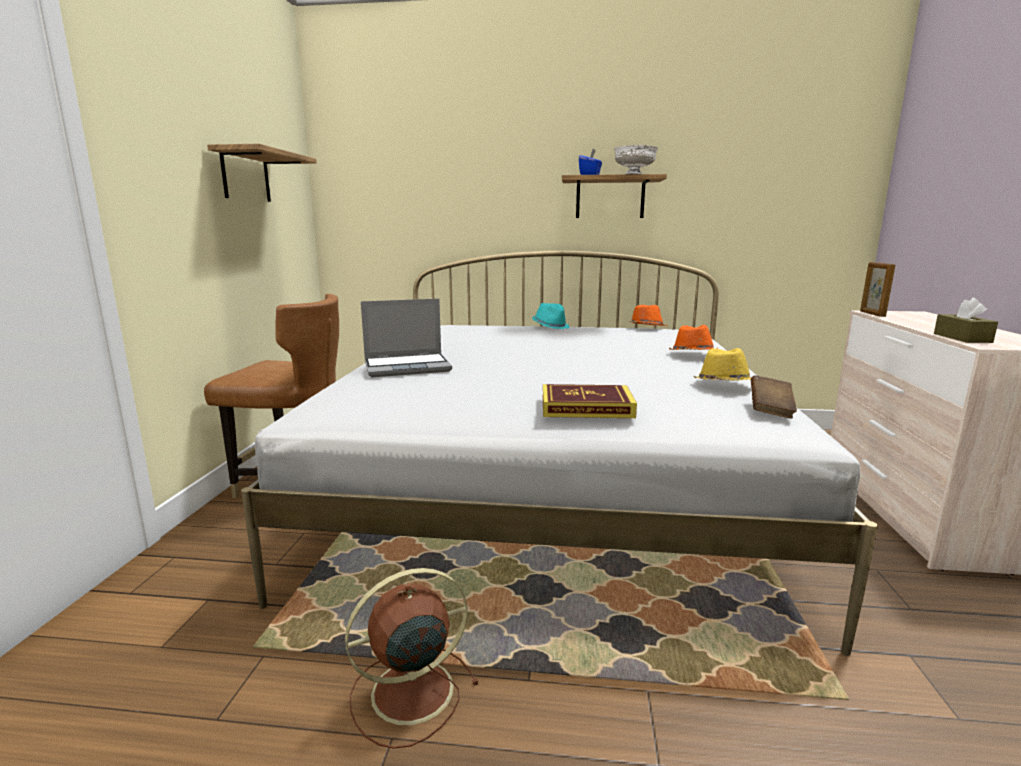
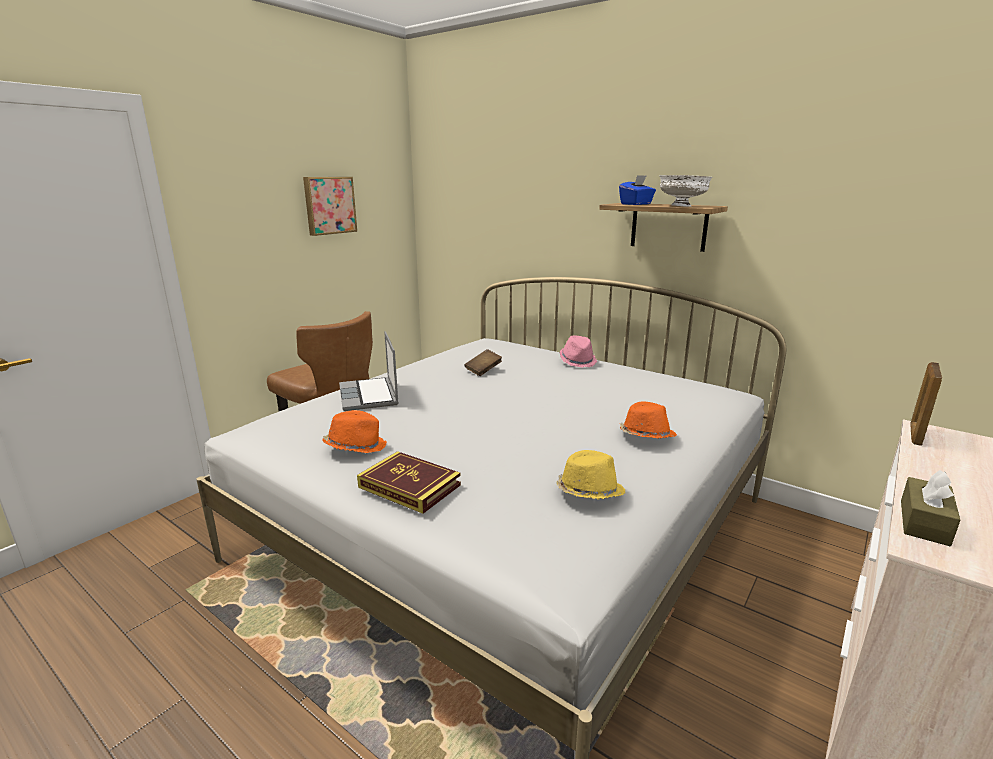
camera: 30 degrees right, 5 degrees up
shelf [207,144,317,202] -> picture [303,177,357,236]
brown fan [345,568,479,749] -> none
laptop [361,299,452,377] -> laptop turned 60 degrees clockwise [339,331,399,411]
turquoise hat [532,303,569,329] -> pink hat [560,335,597,368]
orange hat [629,305,667,326] -> orange hat moved to [322,410,387,453]
brown book [751,375,797,418] -> brown book moved to [465,349,502,376]

